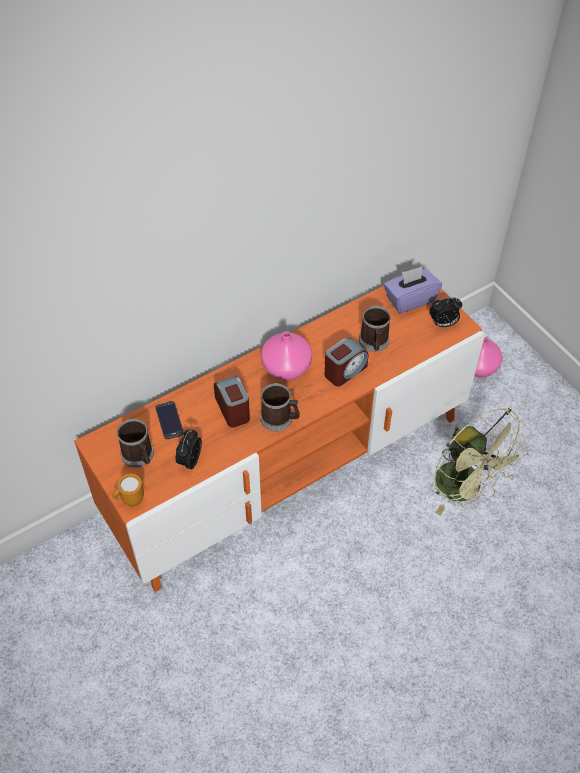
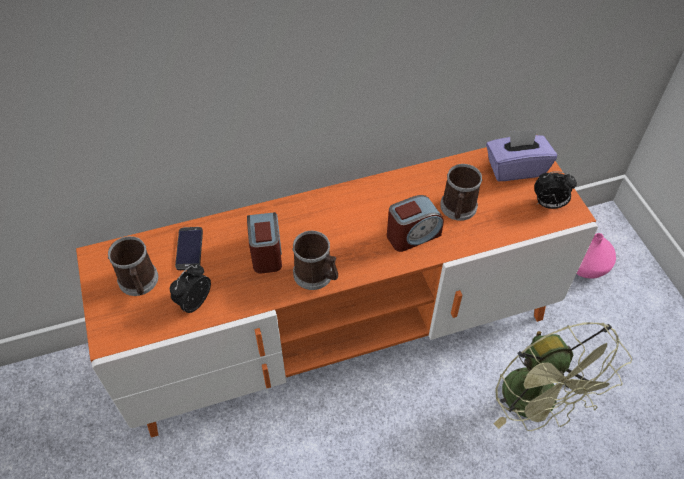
camera: 15 degrees right, 0 degrees up
orange mug [112,474,144,507] -> none
pink vase [261,331,312,380] -> none

